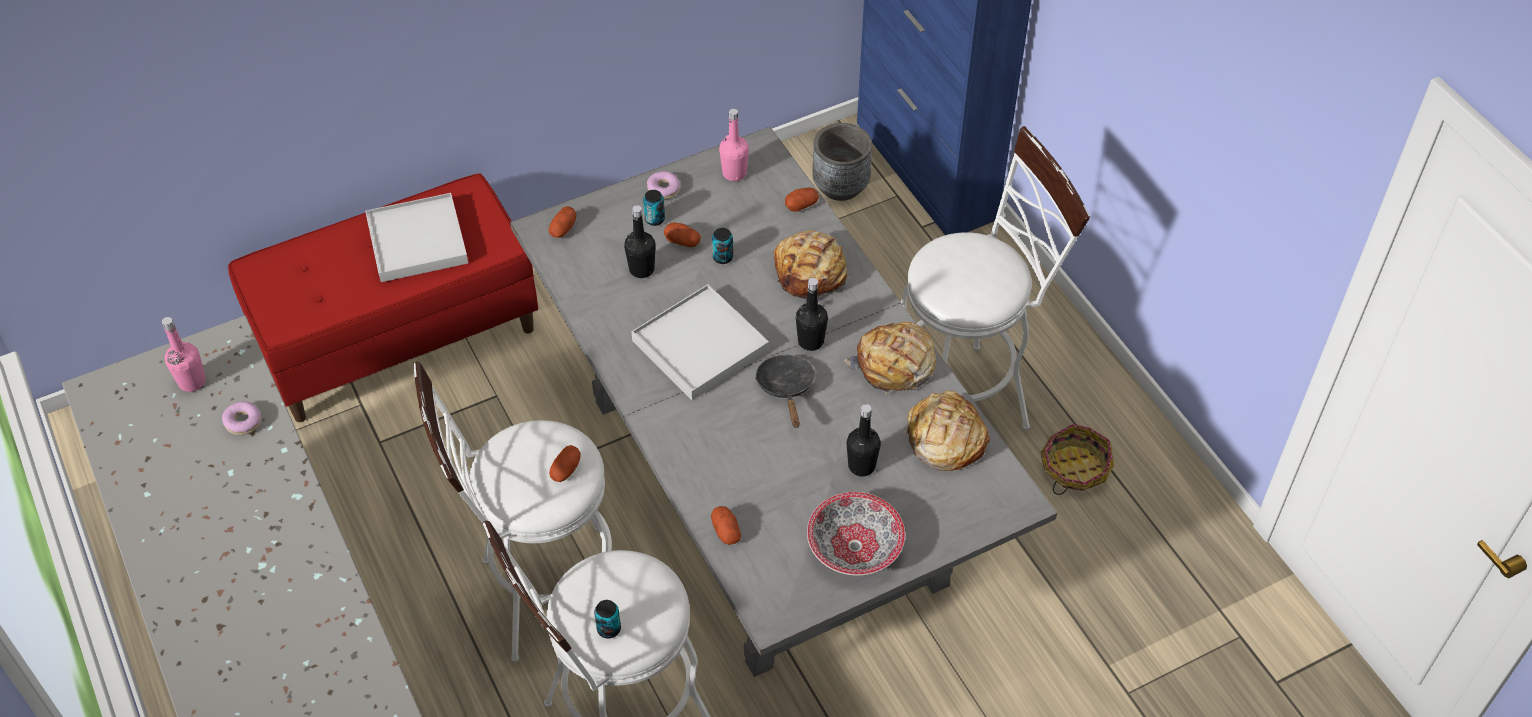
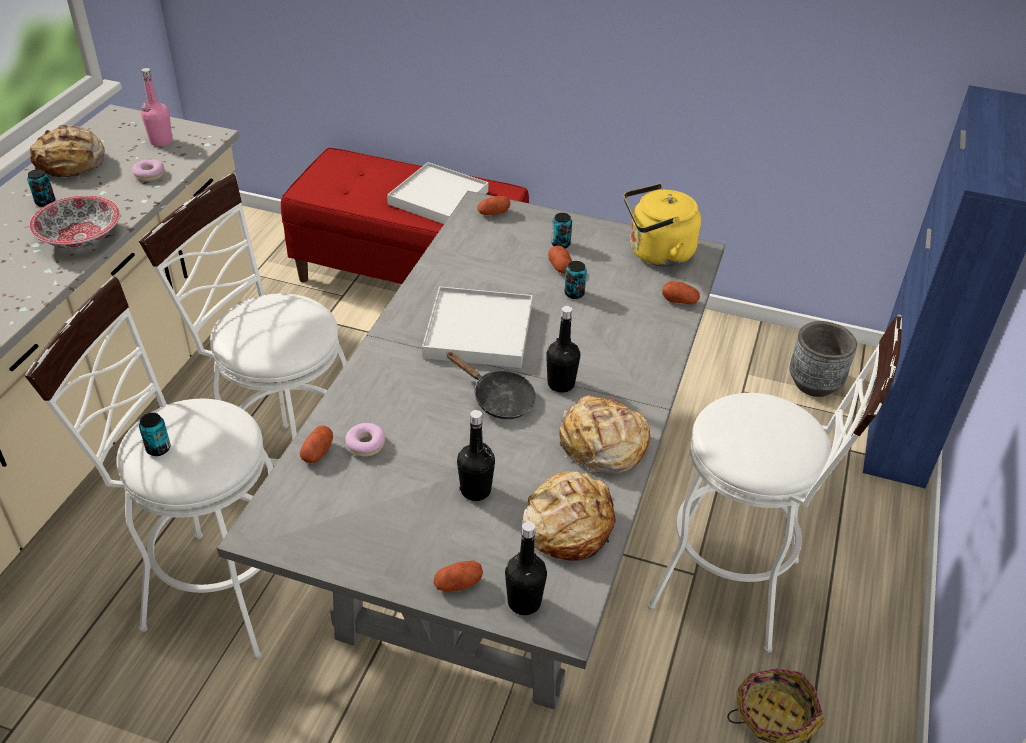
camera: 45 degrees right, 10 degrees down
potato [549,445,580,482] -> potato moved to [434,561,483,592]
black bottle [624,205,656,278] -> black bottle moved to [505,521,547,615]
donut [647,171,680,199] -> donut moved to [346,423,385,457]
pink bottle [719,109,749,181] -> yellow kettle [624,183,701,267]
black frying pan [755,355,816,428] -> black frying pan turned 90 degrees clockwise [446,352,536,419]
bread [774,230,850,305] -> bread moved to [27,125,105,178]
bowl [807,492,905,576] -> bowl moved to [29,195,120,249]
none -> can [27,169,55,207]

